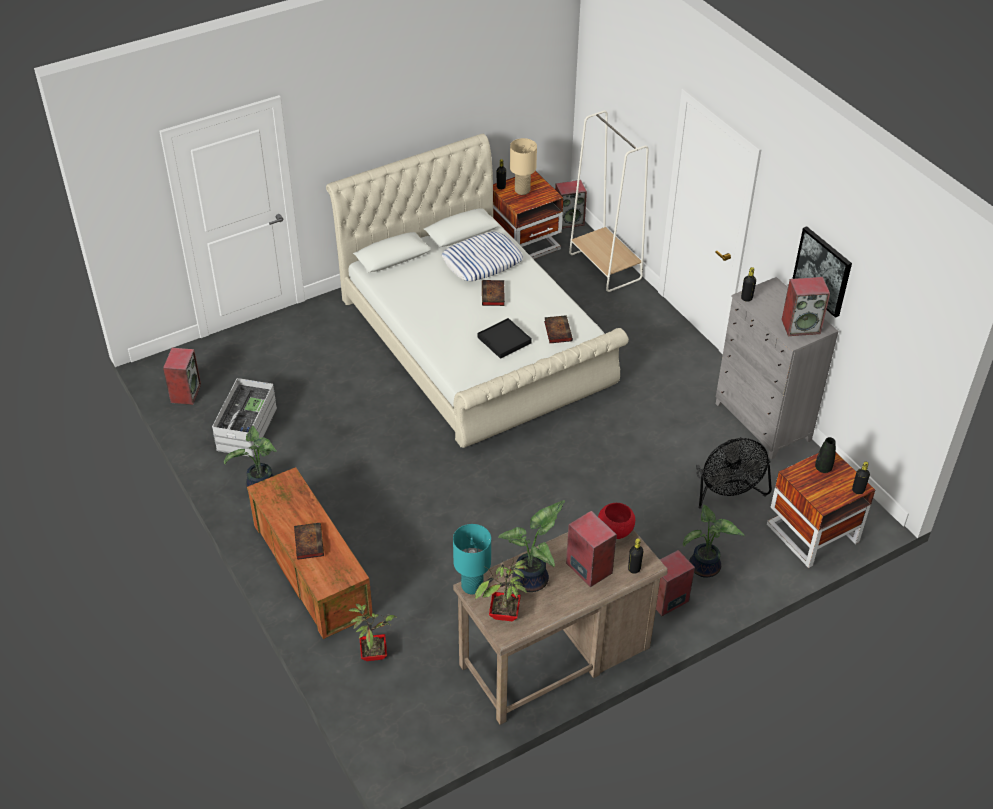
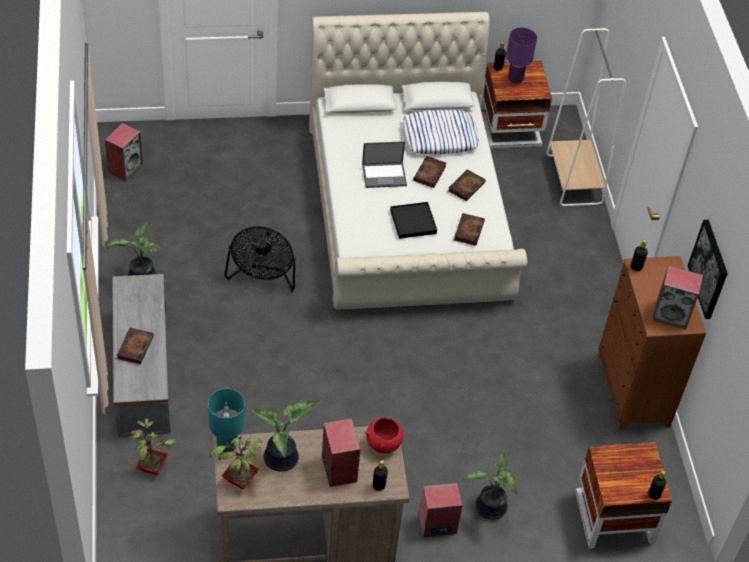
camera: 20 degrees right, 5 degrees up
grey storage box [212,378,277,457] -> none
brown bench [247,467,373,639] -> grey bench [112,274,171,437]
beige table lamp [510,138,537,195] -> purple table lamp [506,28,537,84]
speaker [555,180,587,229] -> none
black fan [696,438,772,509] -> black fan moved to [224,226,296,292]
grey dresser [716,277,839,460] -> brown dresser [599,256,706,430]
black vase [815,437,836,473] -> none
none -> laptop [362,141,407,188]
none -> book [448,170,486,201]

